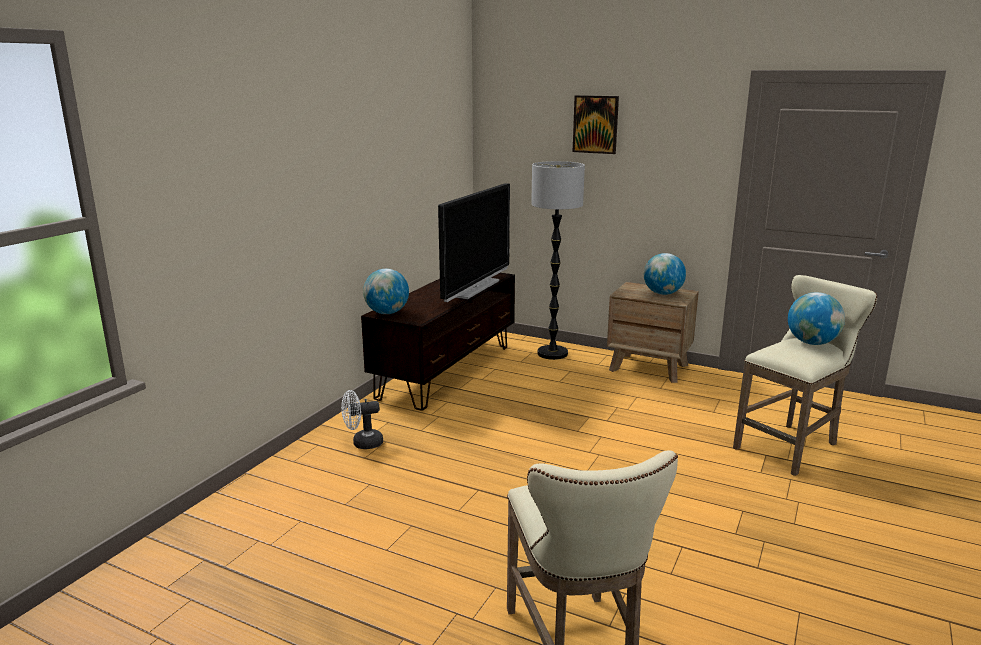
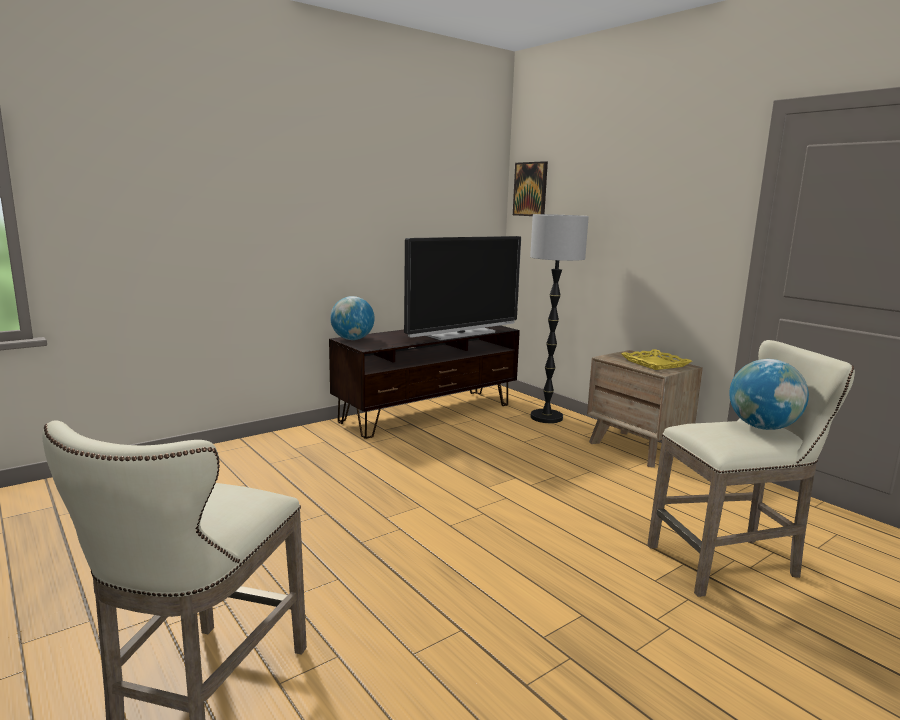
camera: 25 degrees right, 5 degrees down
white fan [341,390,383,449] -> none
picture [573,95,619,154] -> picture moved to [513,161,548,216]
globe [644,253,686,295] -> yellow tray [621,349,692,370]

